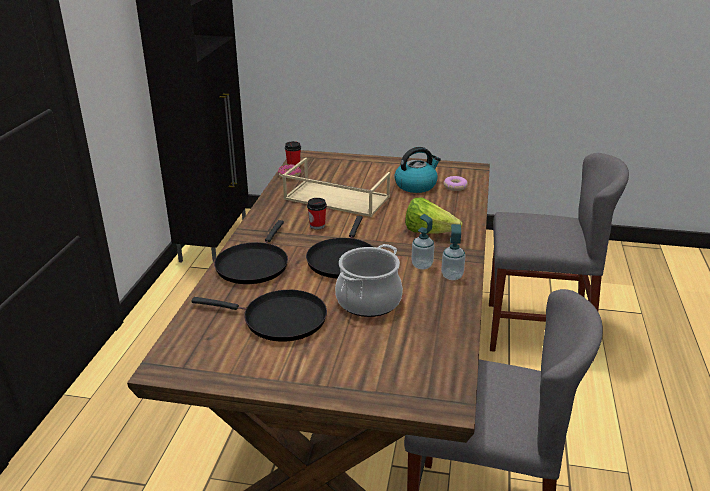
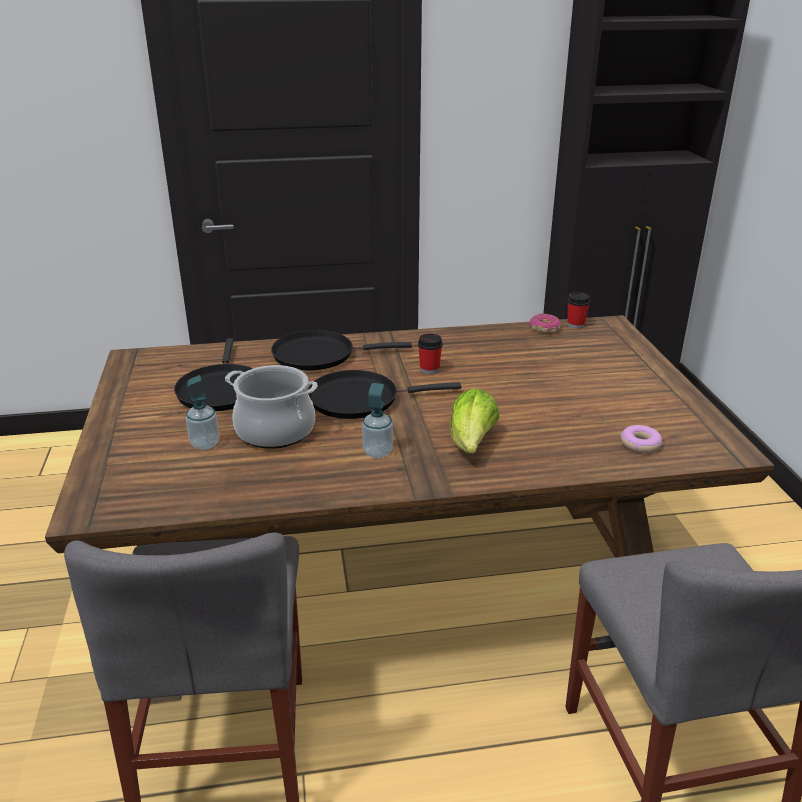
camera: 70 degrees right, 0 degrees up
beige tray [282,158,390,217] -> none
kettle [394,147,441,193] -> none
soap dispenser [441,224,466,280] -> soap dispenser moved to [186,375,219,450]

